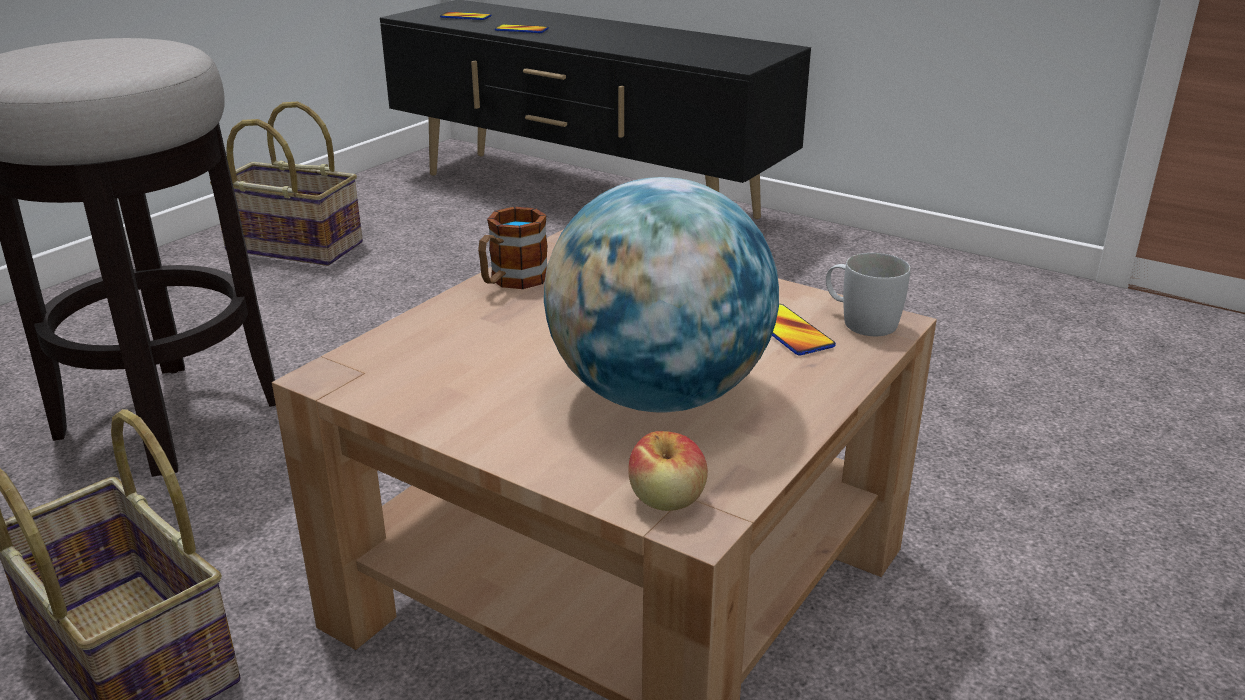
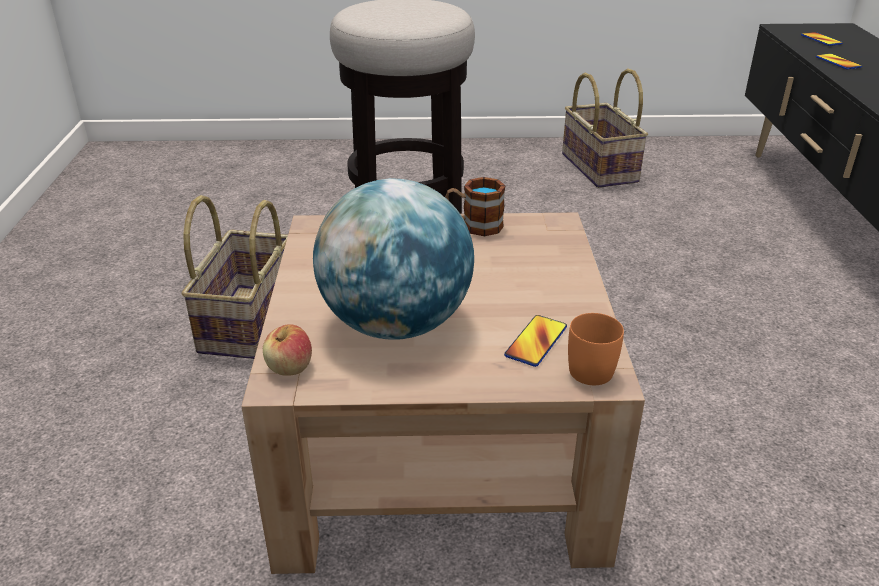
camera: 55 degrees right, 5 degrees up
white mug [826,253,910,336] -> orange mug [568,313,624,385]

